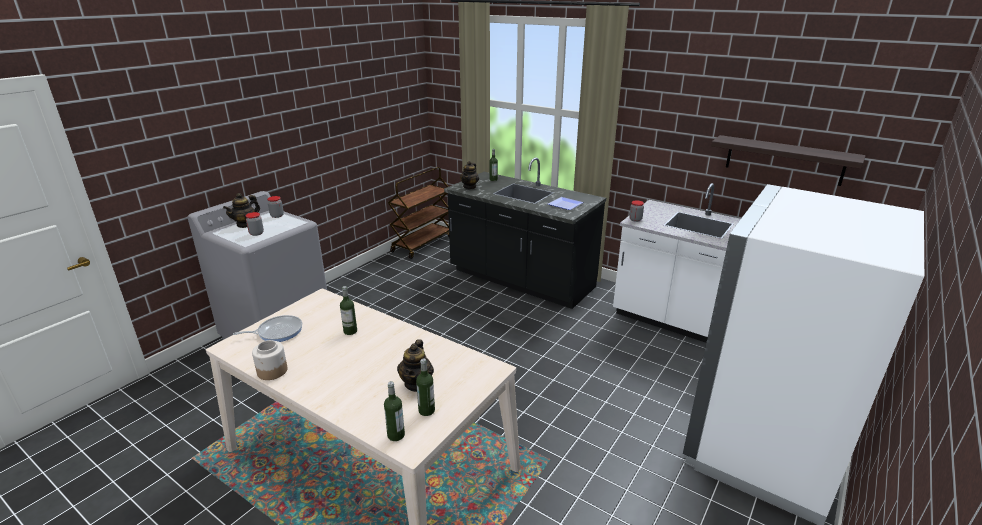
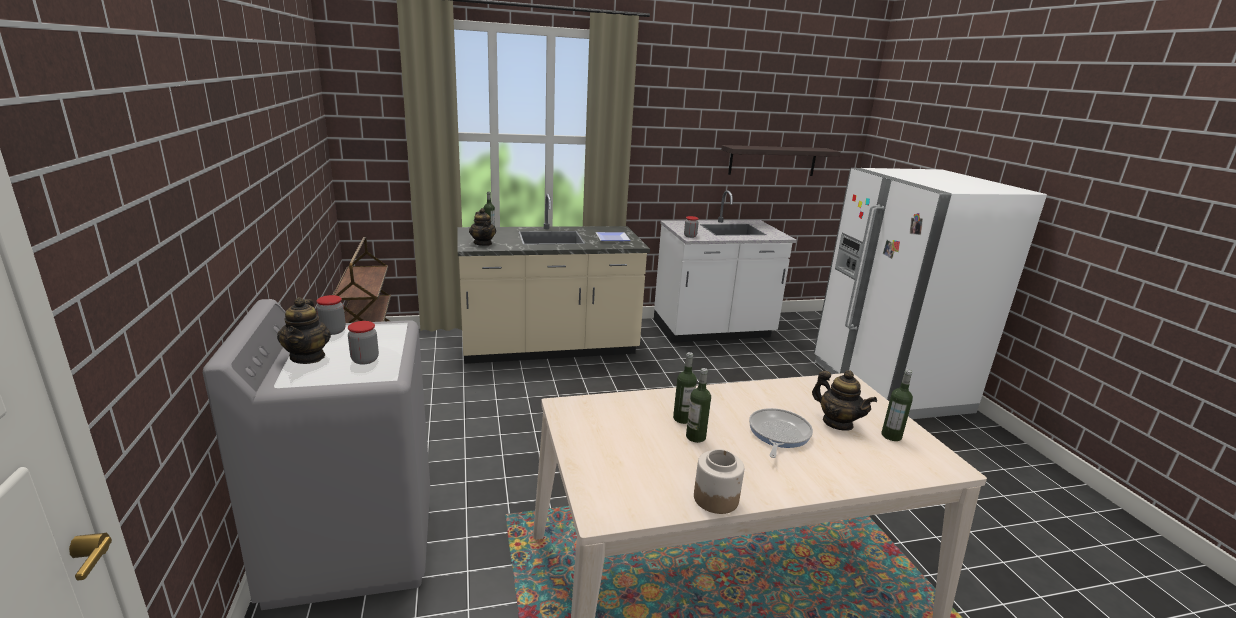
camera: 50 degrees left, 5 degrees down
frying pan [233,315,302,342] -> frying pan moved to [749,408,813,458]
bottle [384,381,405,441] -> bottle moved to [686,368,711,443]
black counter [444,158,606,309] -> beige counter [457,194,650,364]

